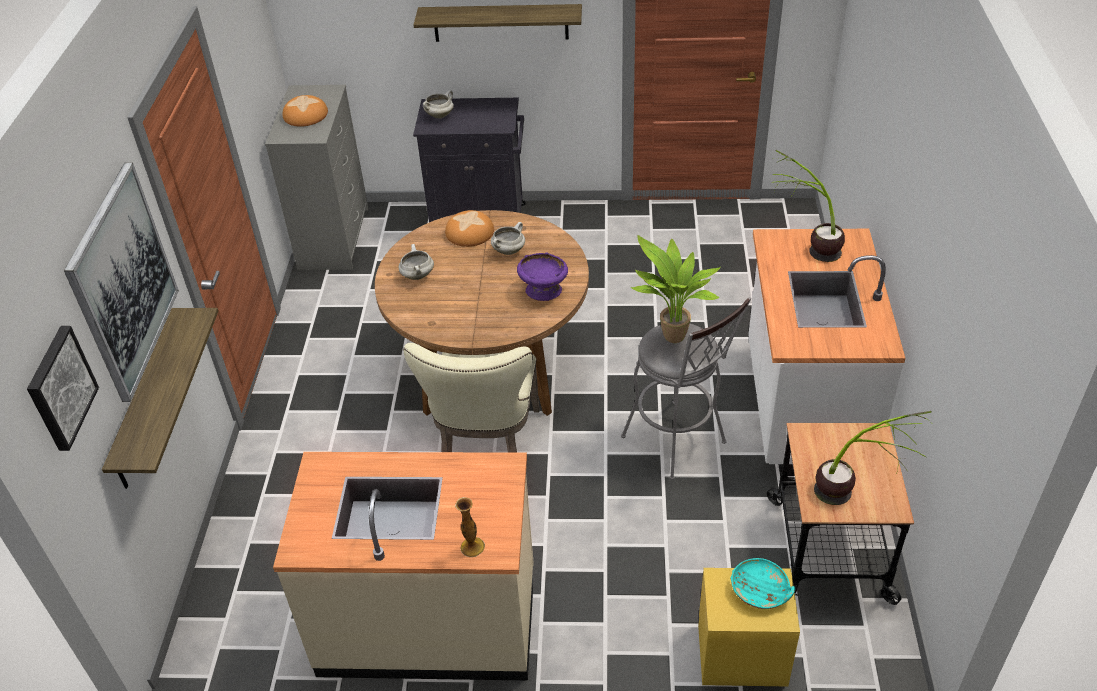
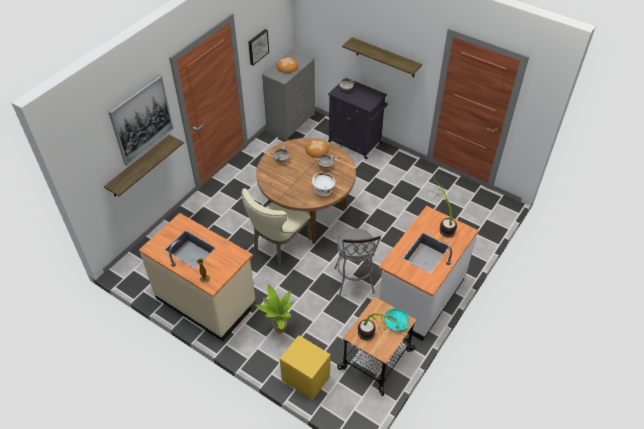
camera: 30 degrees right, 5 degrees up
picture [27,326,99,451] -> picture moved to [248,29,269,65]
purple bowl [517,252,568,301] -> white bowl [312,172,335,196]
potted plant [631,235,721,343] -> potted plant moved to [255,284,294,333]
turquoise bowl [730,558,795,609] -> turquoise bowl moved to [384,308,409,332]

